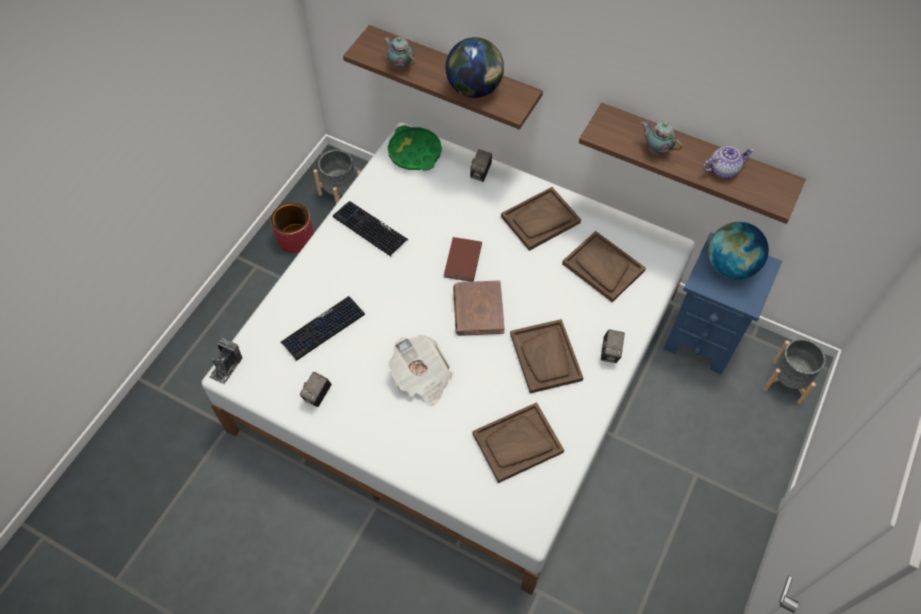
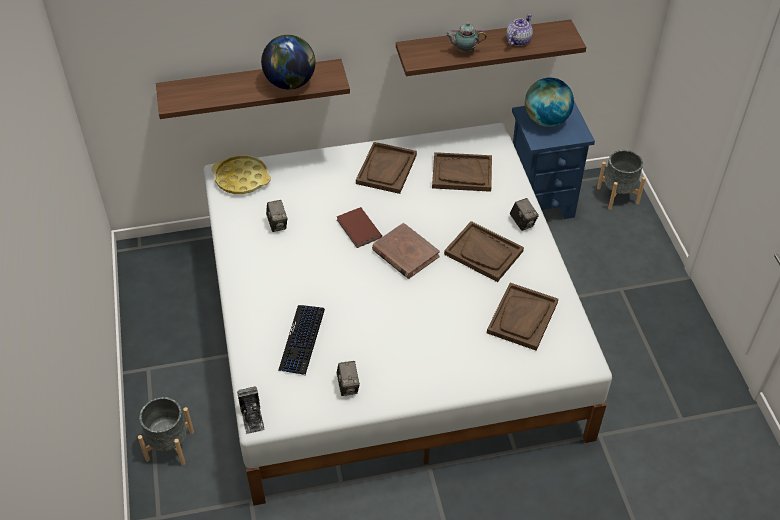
camera: 40 degrees left, 10 degrees down
red planter [271,203,314,253] -> none
grey planter [313,150,361,204] -> grey planter moved to [138,397,194,465]
keyboard [333,201,409,257] -> none
teapot [384,36,415,70] -> none
green tray [388,125,442,171] -> yellow tray [212,155,271,194]
newspaper [388,335,453,405] -> none
camera [470,149,492,182] -> camera moved to [266,200,287,232]

